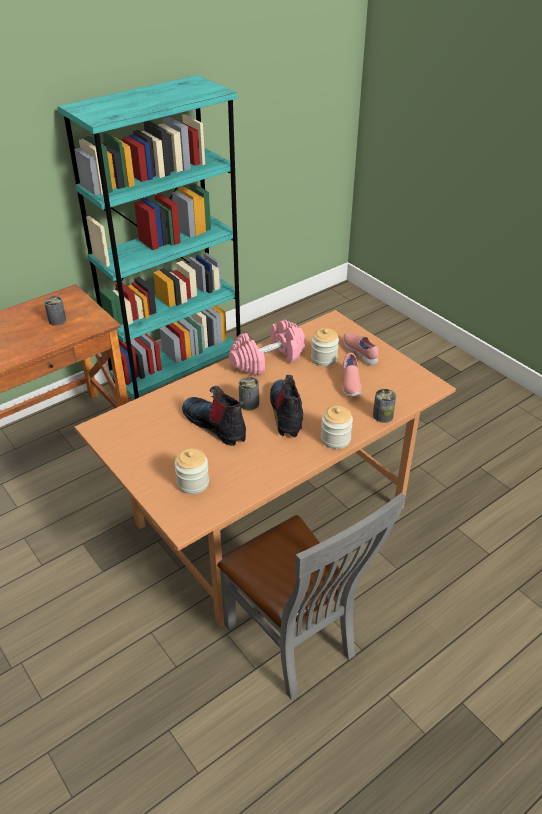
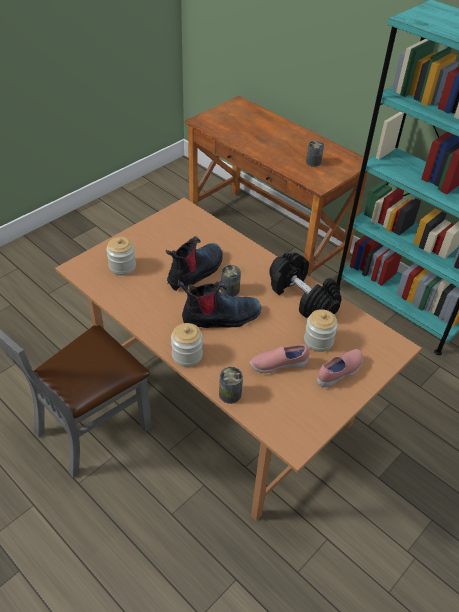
camera: 80 degrees right, 5 degrees up
pink dumbbell [229,320,305,376] -> black dumbbell [269,252,342,318]

